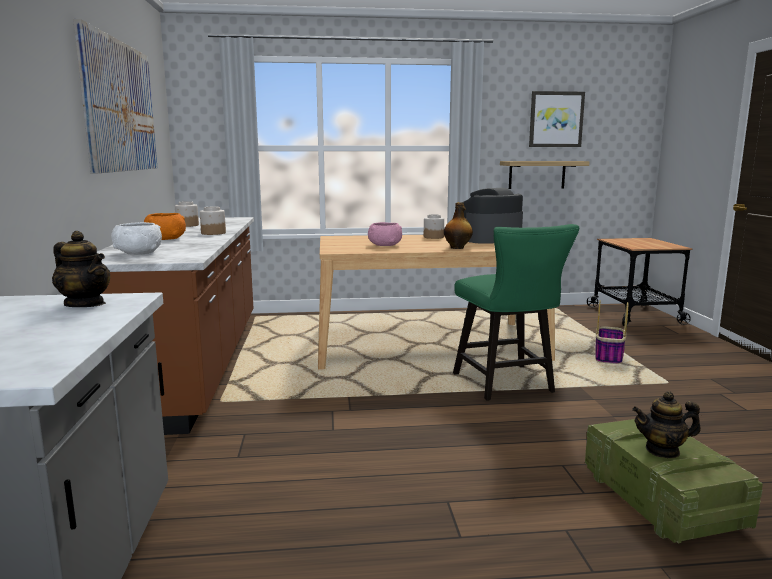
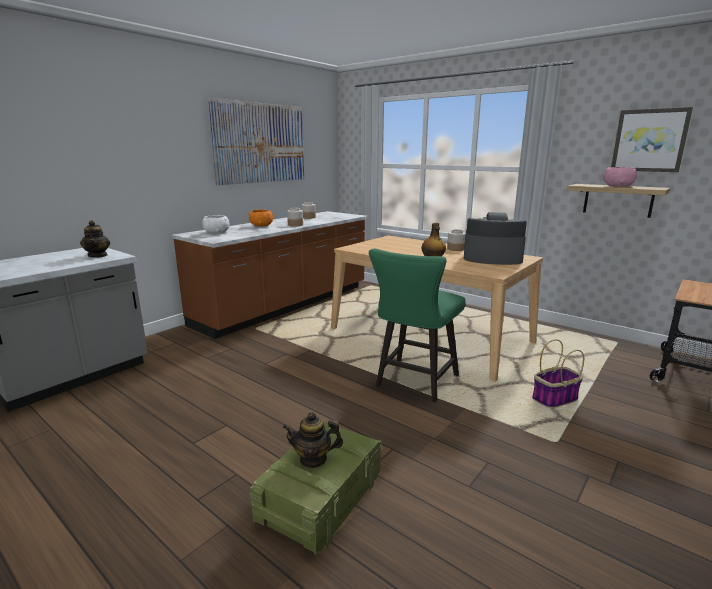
camera: 45 degrees right, 5 degrees up
pink bowl [368,222,402,246] -> pink bowl moved to [603,167,637,187]
teapot [632,391,701,458] -> teapot turned 45 degrees counterclockwise [283,412,343,468]

